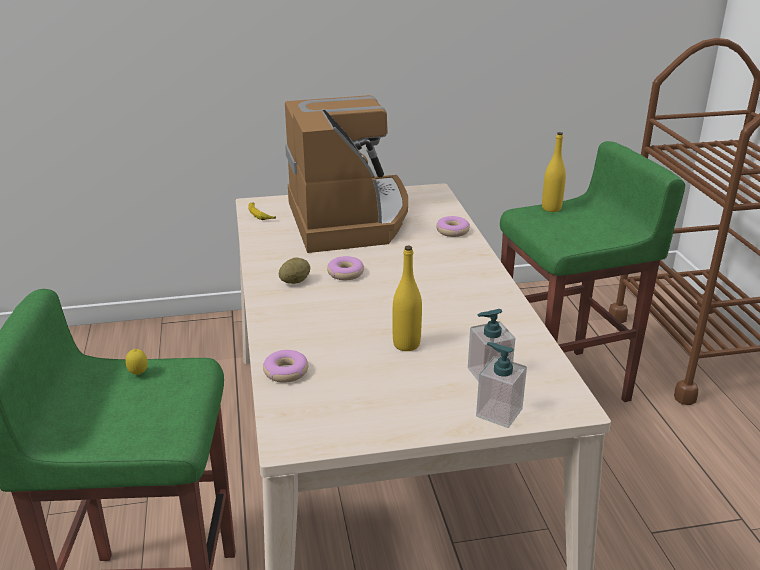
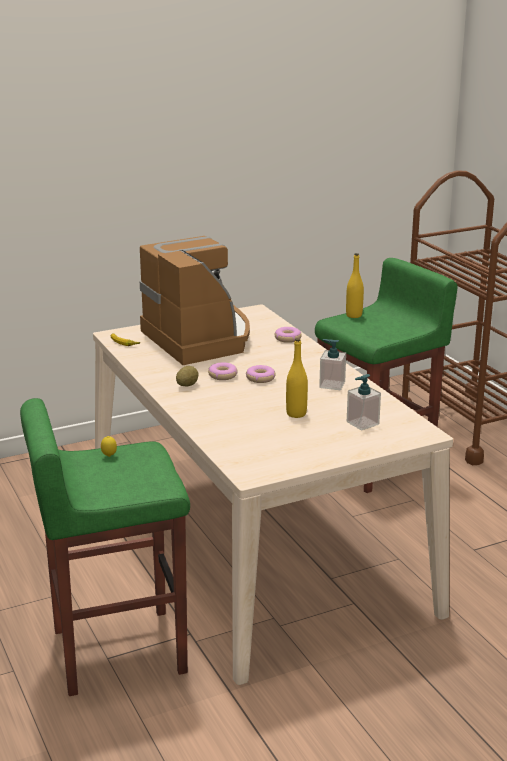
camera: 15 degrees left, 5 degrees down
donut [263,350,308,383] -> donut moved to [246,365,276,383]
soap dispenser [476,342,527,428] -> soap dispenser moved to [319,339,346,390]

